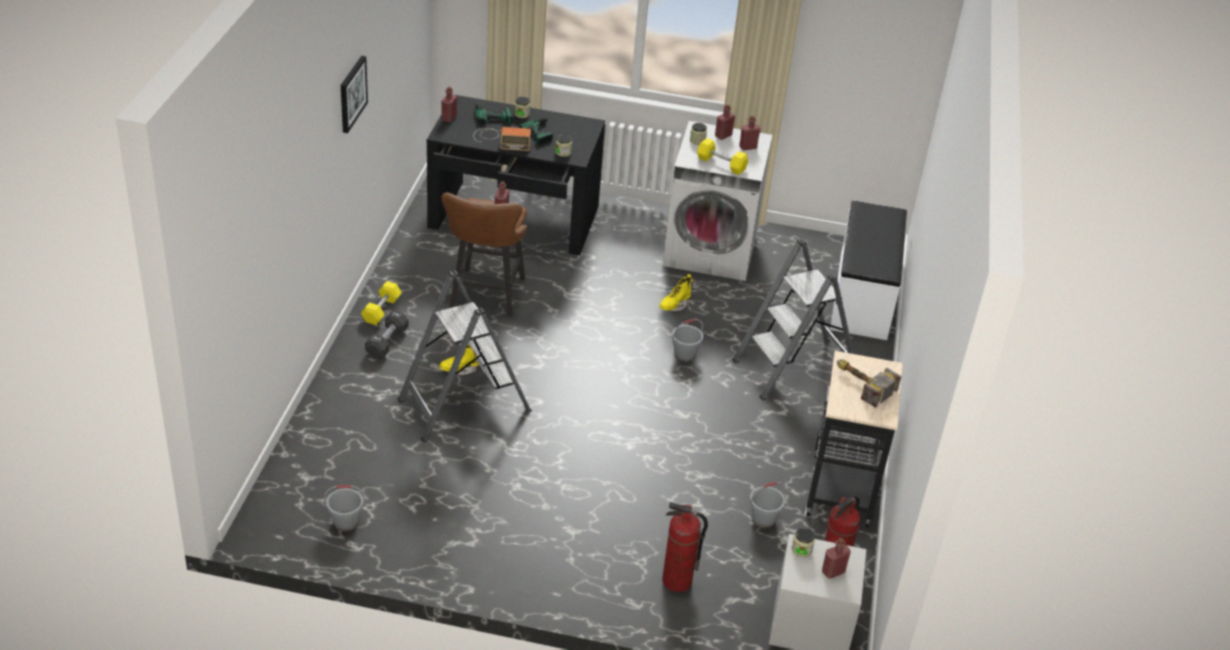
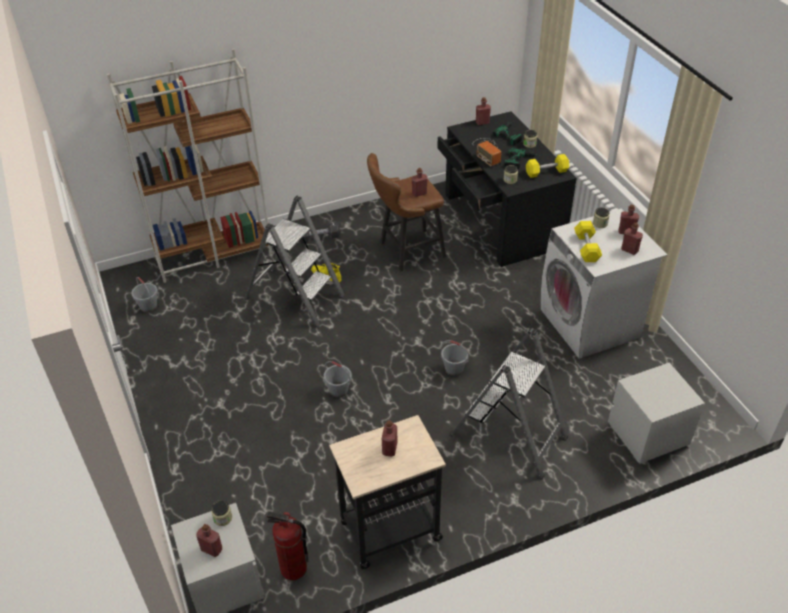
camera: 60 degrees right, 5 degrees up
picture [341,56,368,133] -> none
yellow dumbbell [361,281,402,325] -> yellow dumbbell moved to [526,154,569,178]
yellow boot [659,274,693,311] -> none
fire extinguisher [662,502,708,592] -> none
grey bucket [749,482,786,528] -> grey bucket moved to [324,361,352,398]
white bench [830,200,907,340] -> white nightstand [608,363,705,464]
hammer [837,359,901,408] -> red bottle [382,421,397,457]
none -> brown bookcase [107,48,272,283]

